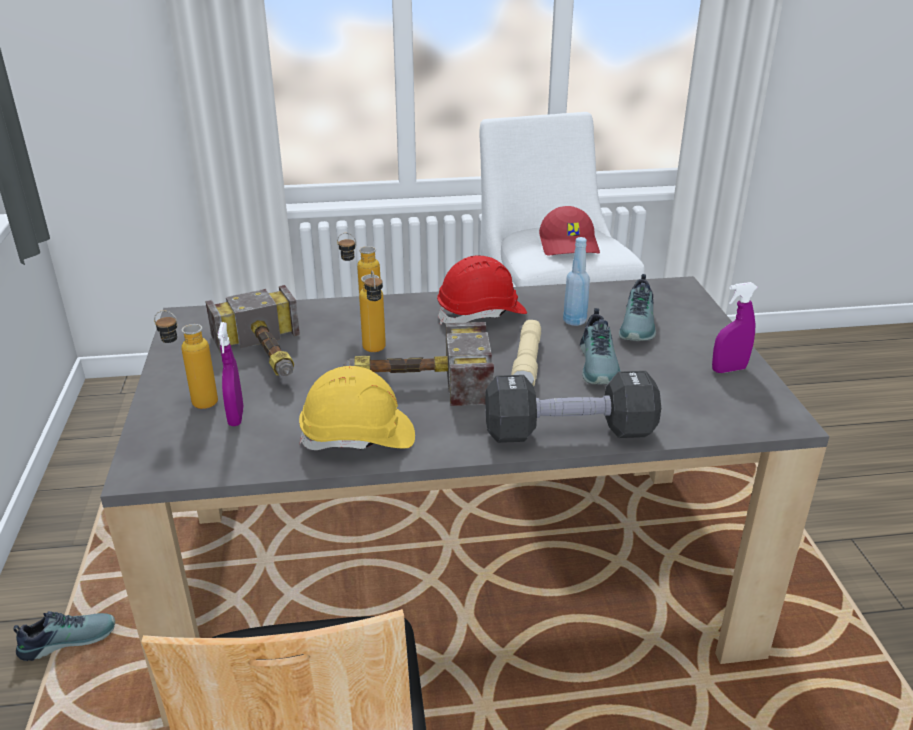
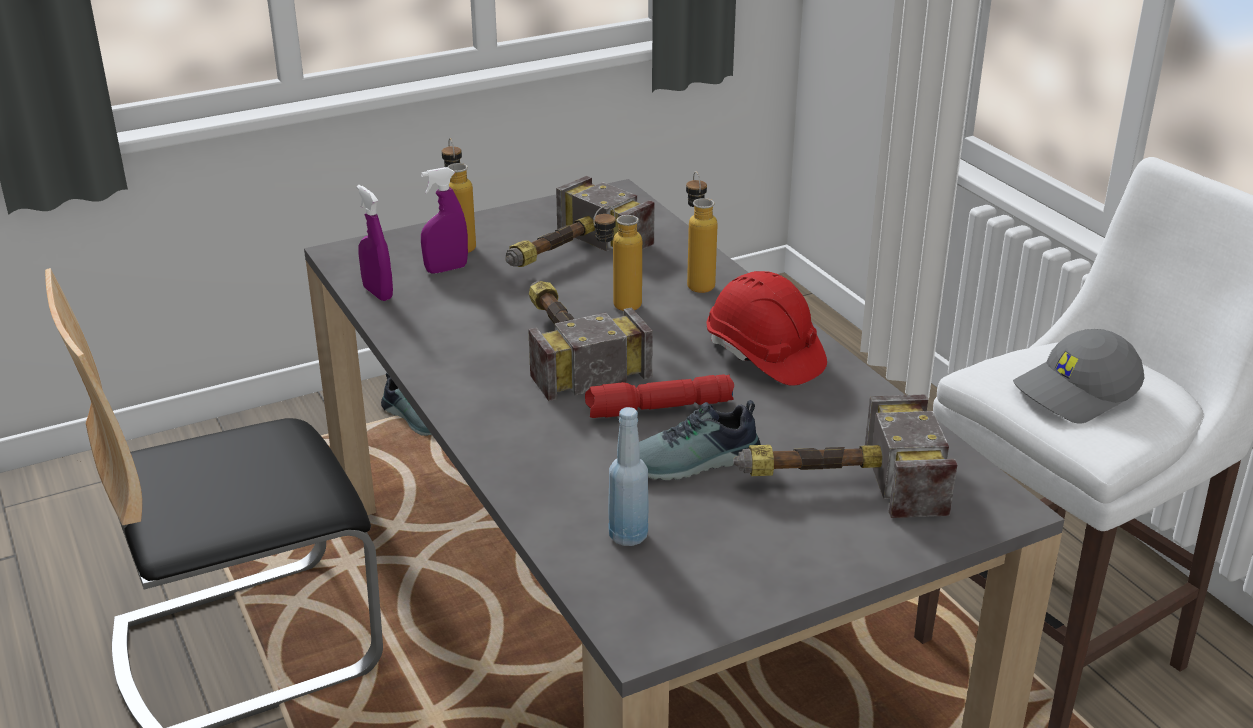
camera: 70 degrees right, 0 degrees up
yellow hard hat [299,366,415,450] -> none
black dumbbell [485,371,661,443] -> none
beige flashlight [511,320,541,386] -> red flashlight [585,374,734,418]
red cap [539,206,600,255] -> grey cap [1013,329,1145,424]
blue bottle [563,237,590,326] -> blue bottle moved to [608,407,648,546]
shoe [619,274,656,341] -> hammer [733,394,957,518]
purple spray bottle [712,282,758,373] -> purple spray bottle moved to [357,185,393,301]

